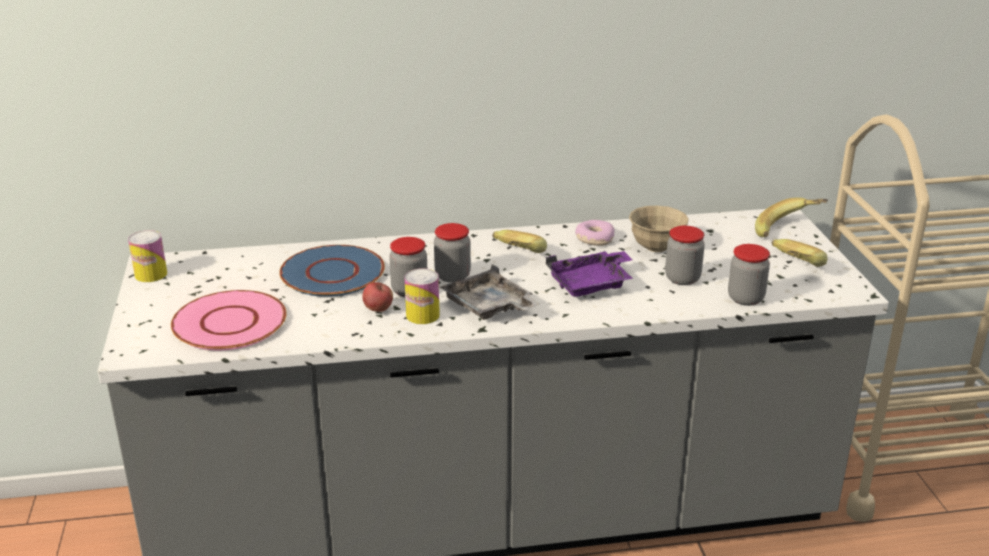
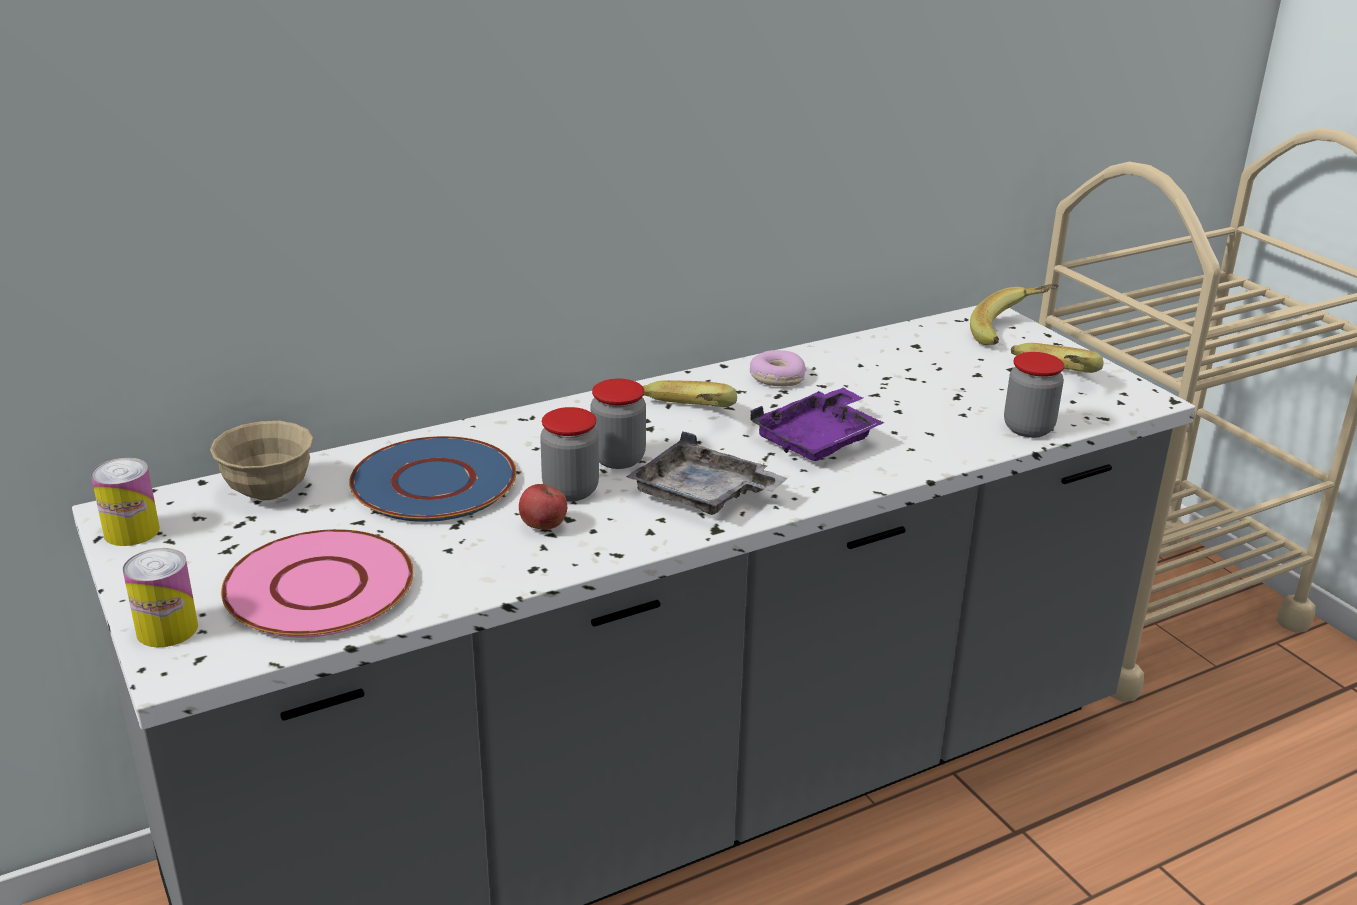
camera: 20 degrees left, 0 degrees up
can [405,268,440,324] -> can moved to [123,548,198,647]
beige bowl [629,206,689,252] -> beige bowl moved to [210,421,313,500]
jar [665,226,705,285] -> none

